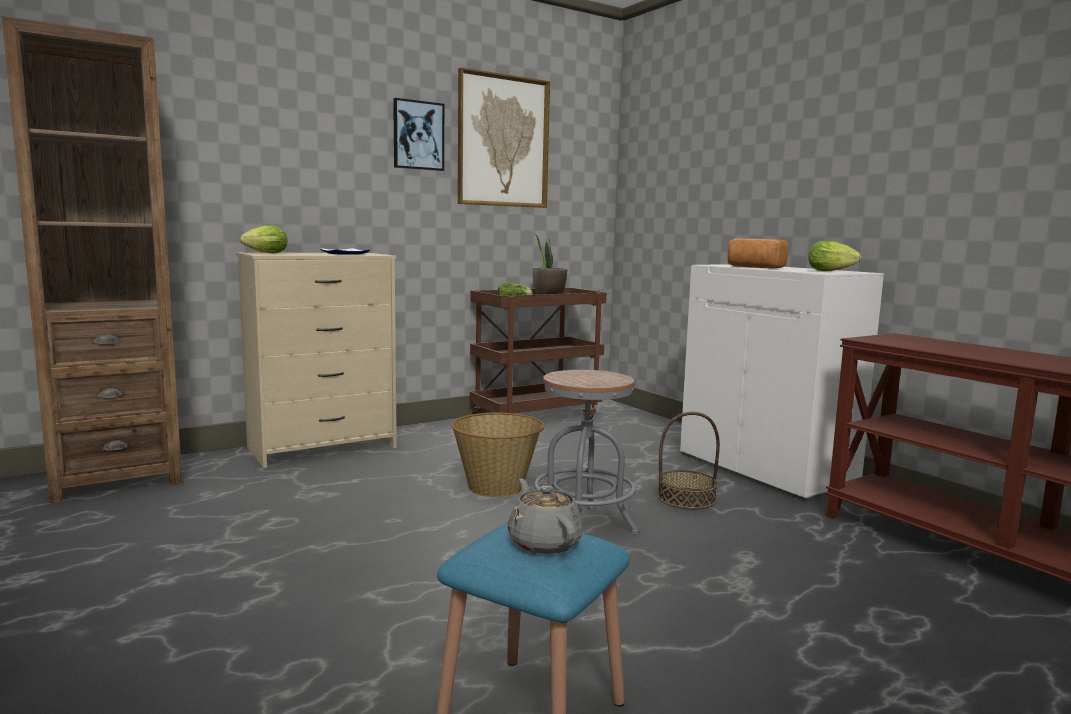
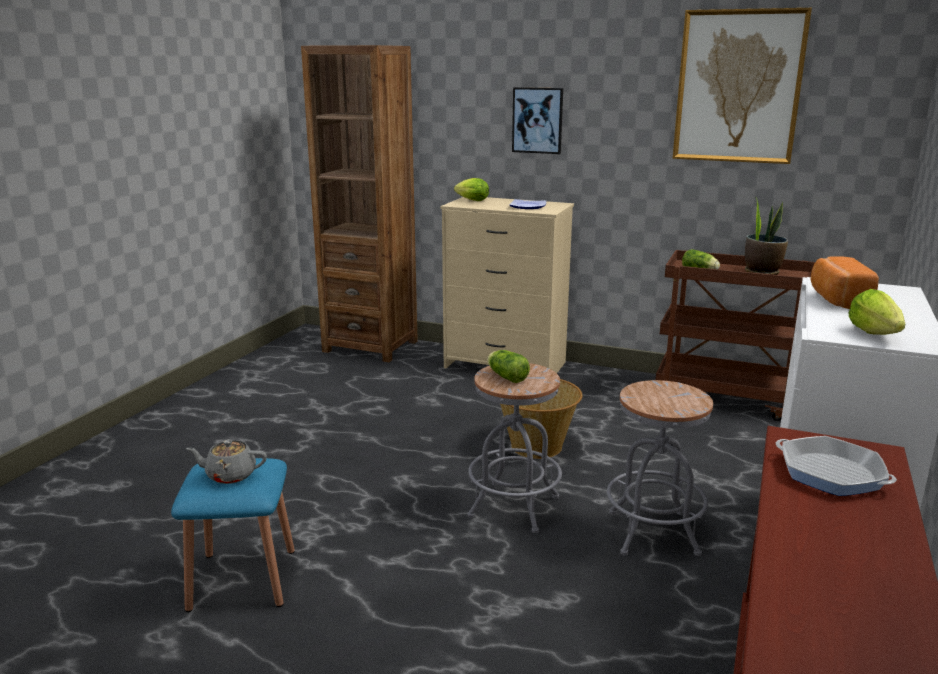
camera: 55 degrees right, 10 degrees up
picture [393,98,444,171] -> picture moved to [512,87,563,154]
grey teapot [508,478,583,554] -> grey teapot turned 120 degrees counterclockwise [186,440,267,484]
basket [658,412,720,509] -> grey stool [607,380,713,556]
none -> lettuce [487,350,530,383]
none -> frying pan [776,436,897,496]

